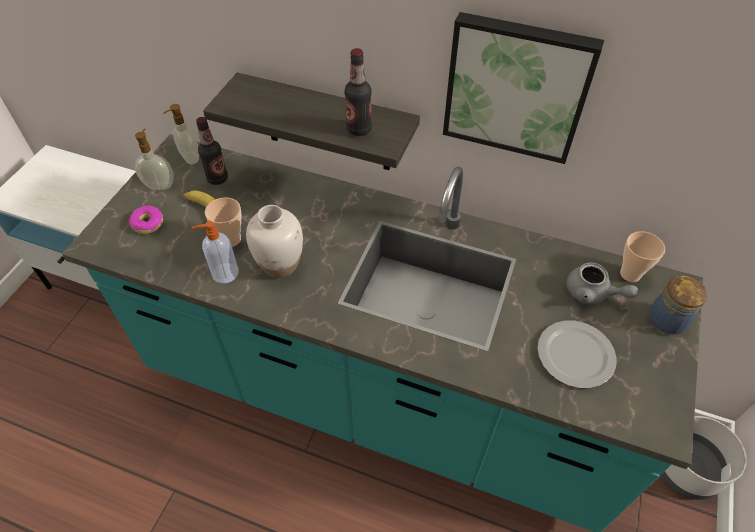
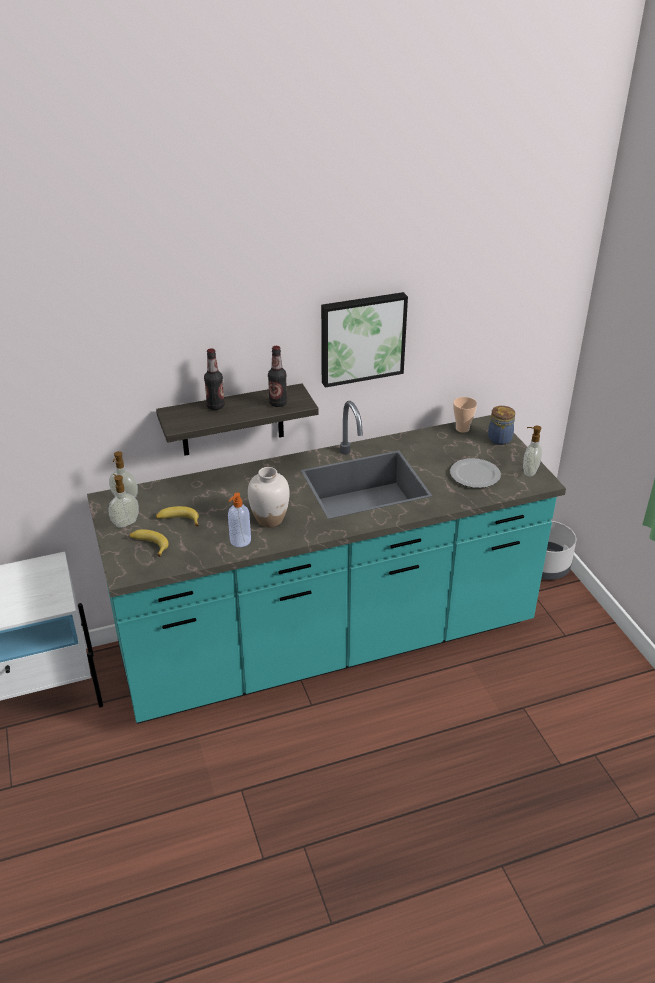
camera: 40 degrees left, 15 degrees down
donut [129,206,163,234] -> banana [129,529,169,557]
bottle [196,117,228,185] -> bottle moved to [204,348,225,410]
cup [205,197,241,247] -> none
grey teapot [566,262,638,304] -> none
none -> soap dispenser [523,426,542,476]

